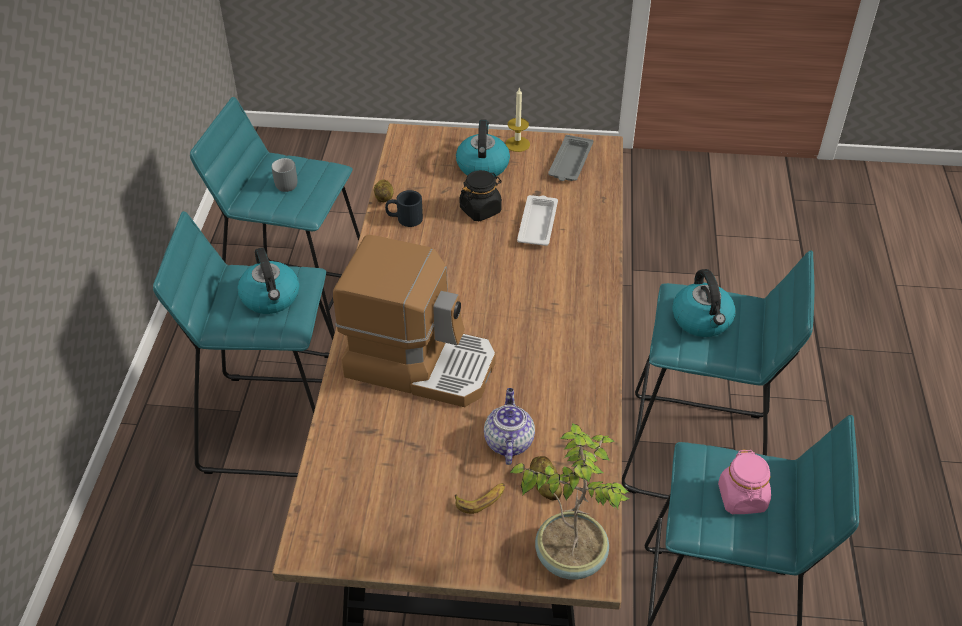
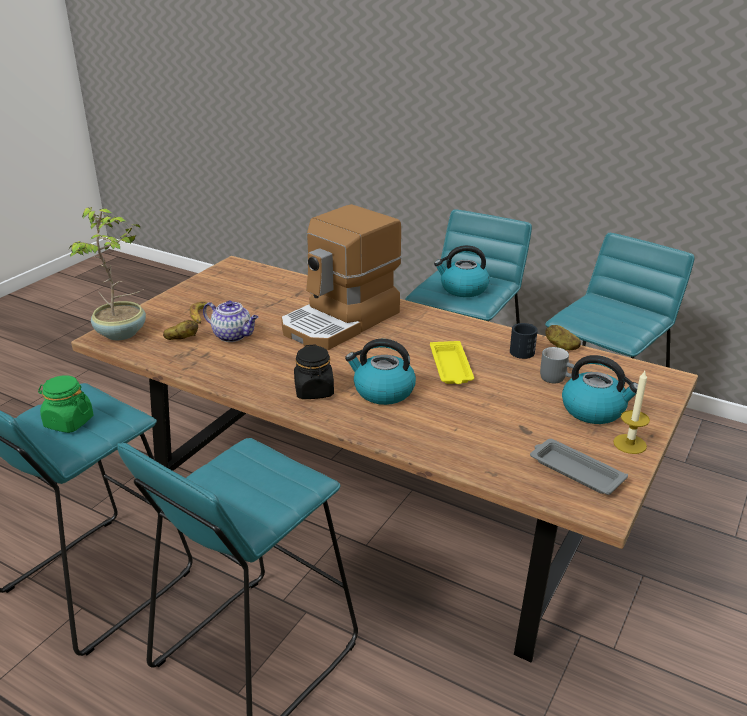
camera: 115 degrees right, 15 degrees down
grey mug [271,158,298,192] -> grey mug moved to [540,347,574,383]
black jar [460,170,502,221] -> black jar moved to [294,344,334,399]
white tray [517,195,558,246] -> none
kettle [672,269,736,337] -> kettle moved to [345,339,416,405]
pink jar [718,450,771,514] -> green jar [38,375,93,433]
none -> yellow tray [430,341,474,384]

